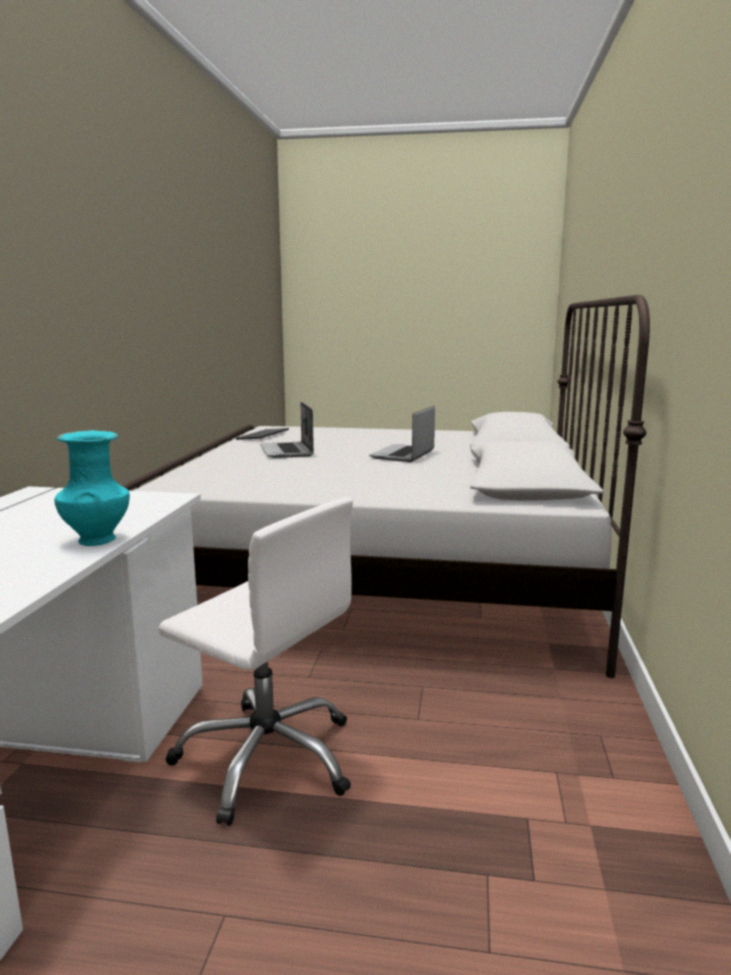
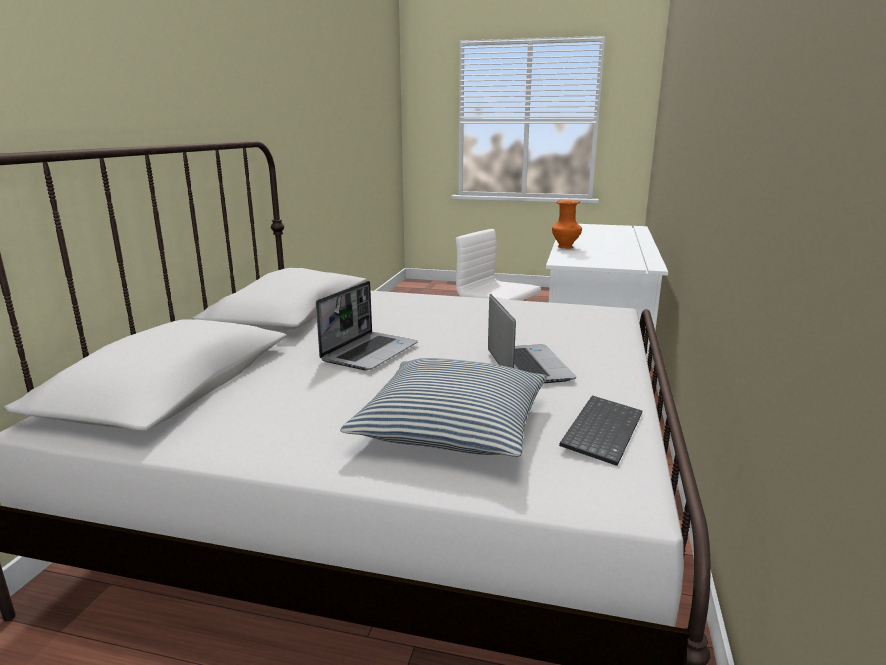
camera: 175 degrees left, 5 degrees up
turquoise vase [54,430,130,546] -> orange vase [552,200,582,249]
none -> pillow [340,358,547,457]

